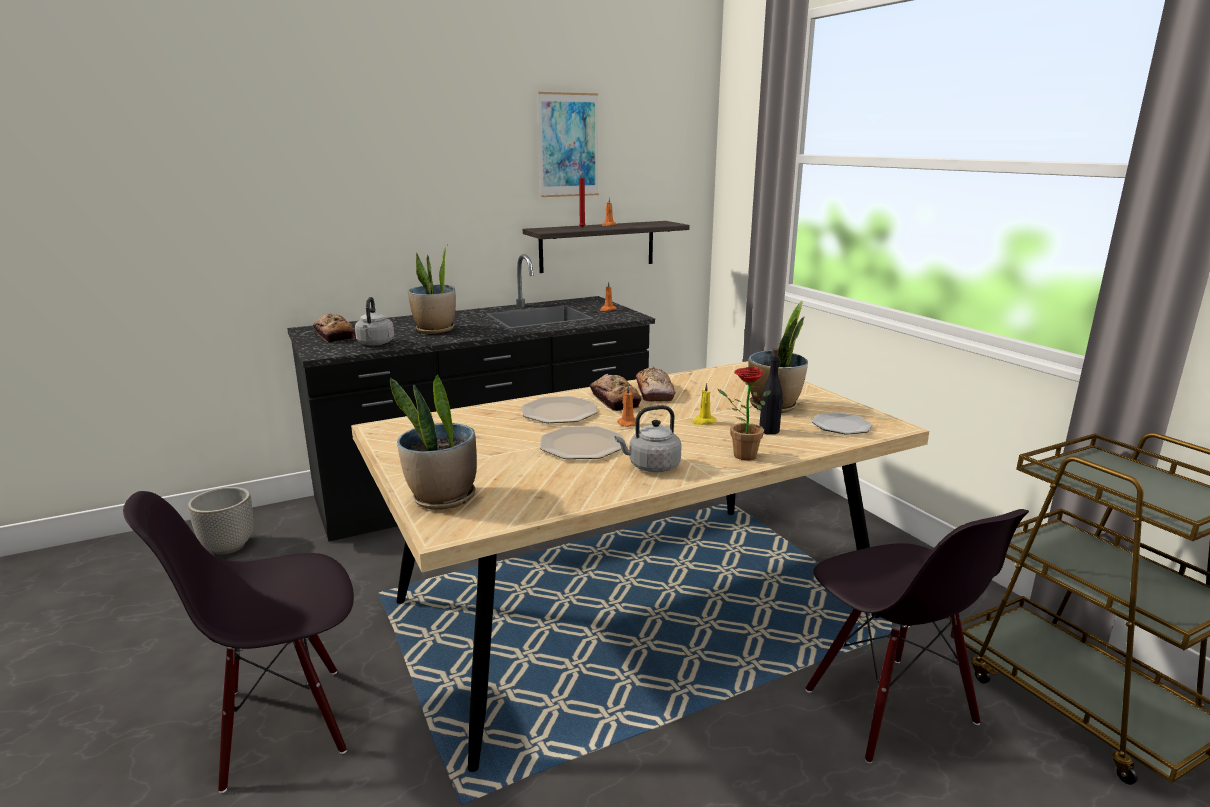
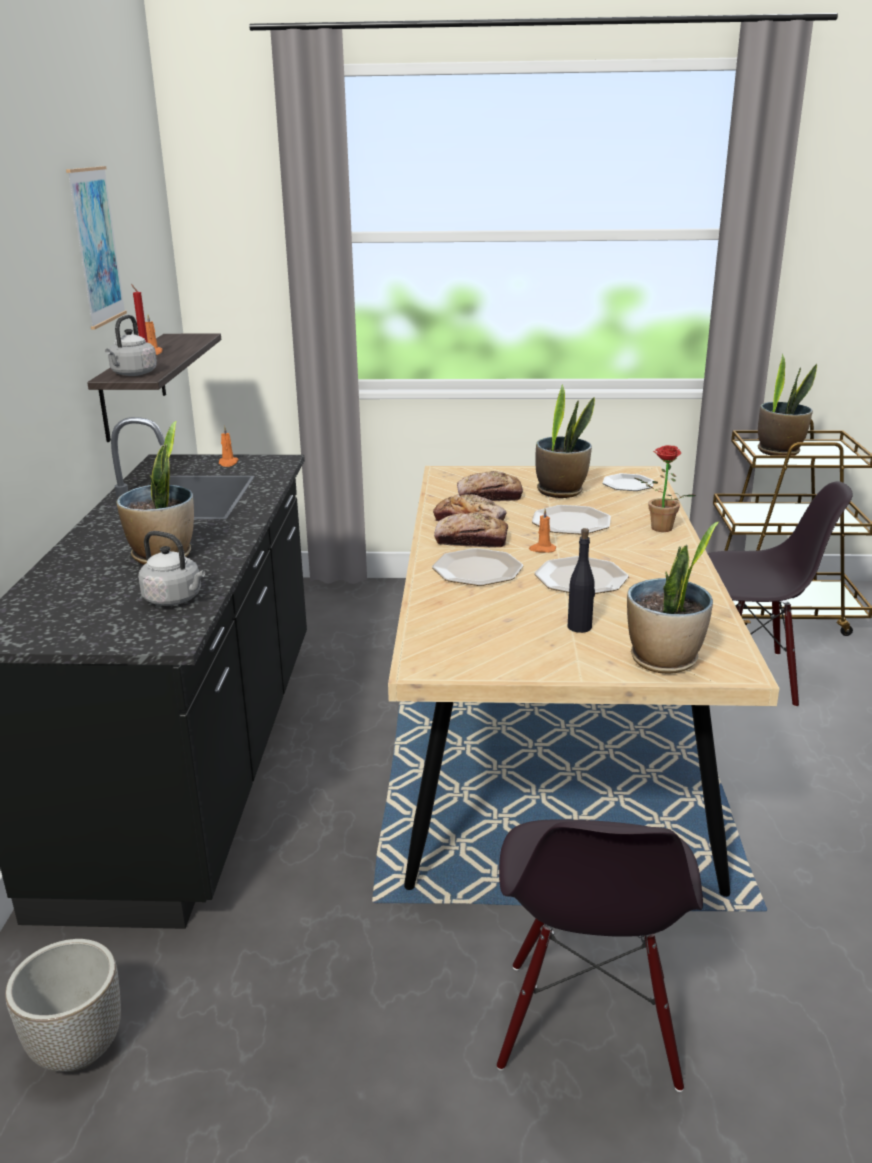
camera: 60 degrees left, 5 degrees up
bread [313,313,354,342] -> bread moved to [457,471,523,501]
grey kettle [615,405,682,472] -> grey kettle moved to [105,315,157,376]
yellow candle [692,383,716,425] -> plate [532,505,611,534]
black bottle [759,348,783,435] -> black bottle moved to [567,528,595,633]
none -> potted plant [758,354,817,455]

